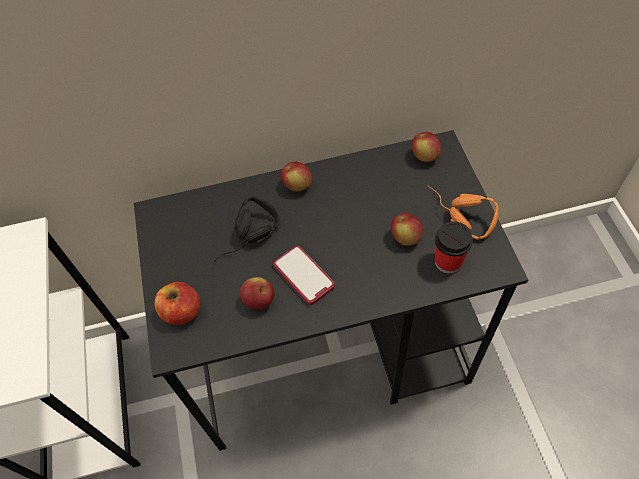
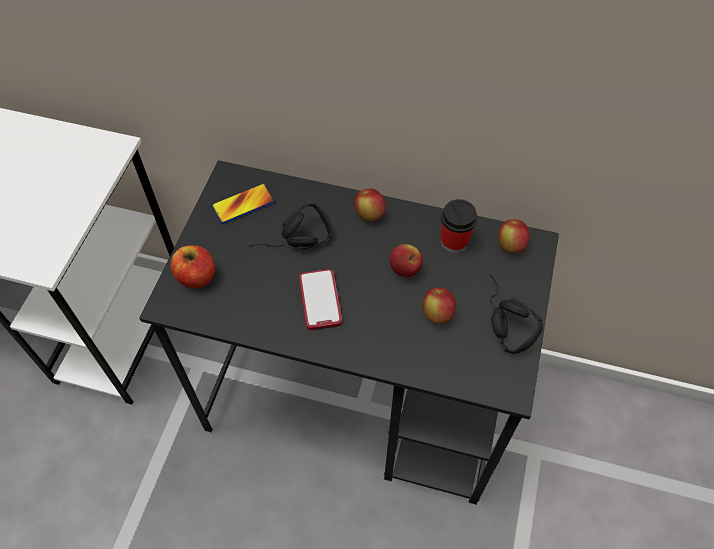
camera: 25 degrees right, 0 degrees up
apple [240,277,275,310] -> apple moved to [390,244,423,277]
orange headphones [427,185,499,240] -> black headphones [490,274,543,354]
cup [435,222,473,274] -> cup moved to [441,199,478,253]
none -> phone [212,183,275,224]

